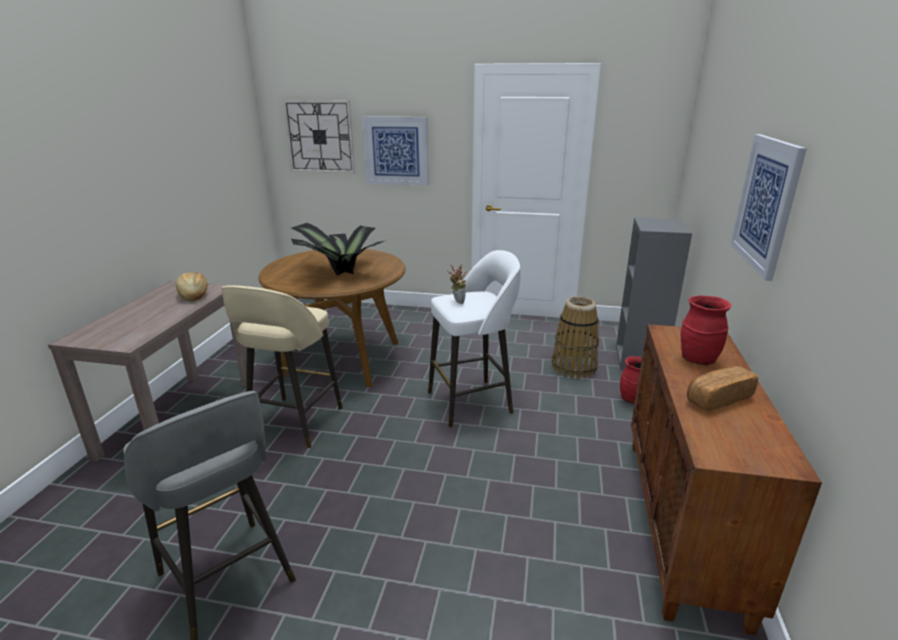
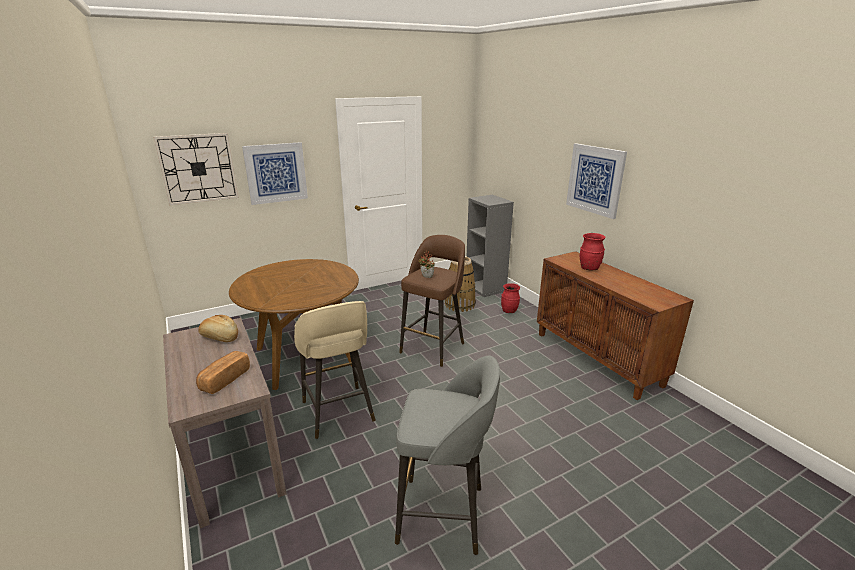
camera: 40 degrees left, 0 degrees up
potted plant [291,223,384,275] -> none
white stool [428,250,520,427] -> brown stool [399,235,465,367]
bread [687,366,758,411] -> bread moved to [196,351,250,394]

